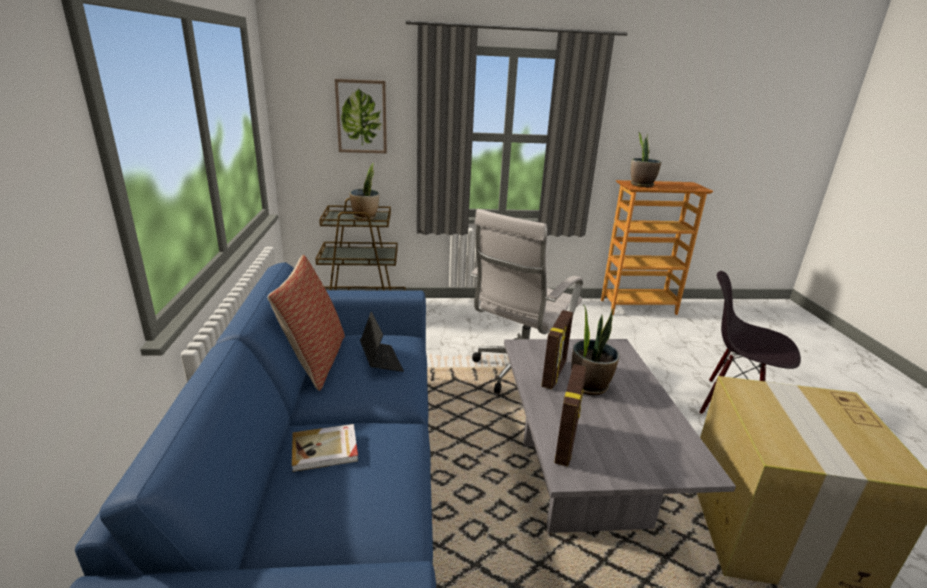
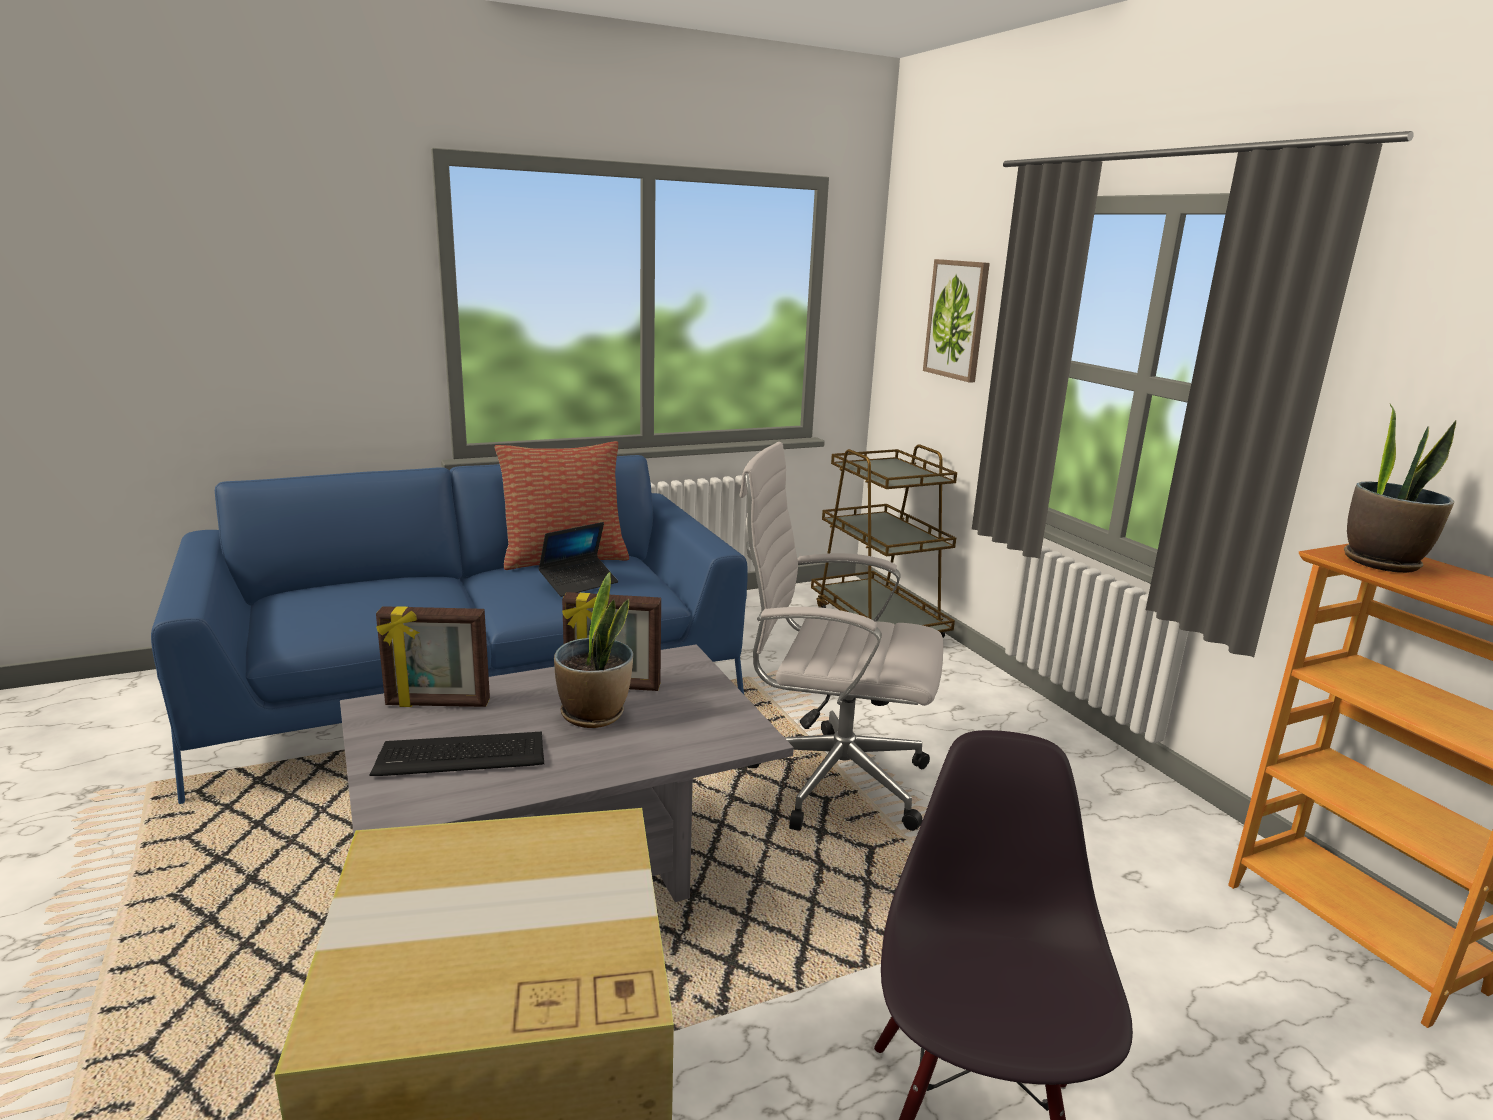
camera: 70 degrees right, 5 degrees down
book [292,424,358,472] -> none
potted plant [350,162,379,220] -> none
none -> keyboard [369,732,544,776]

